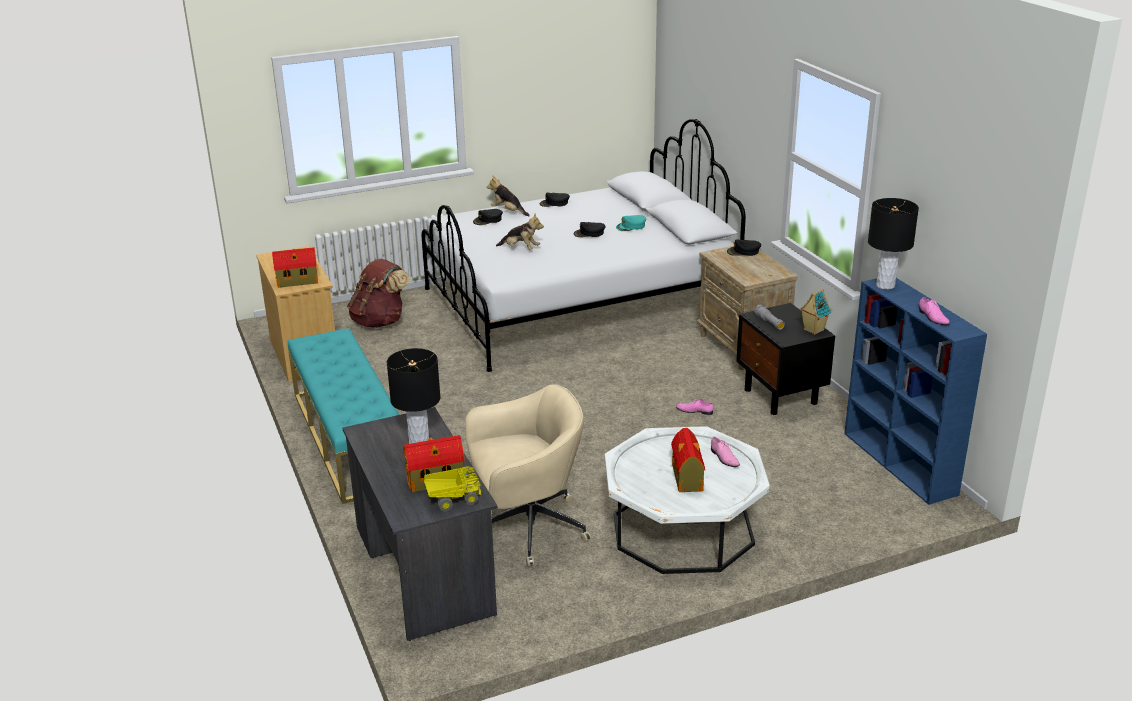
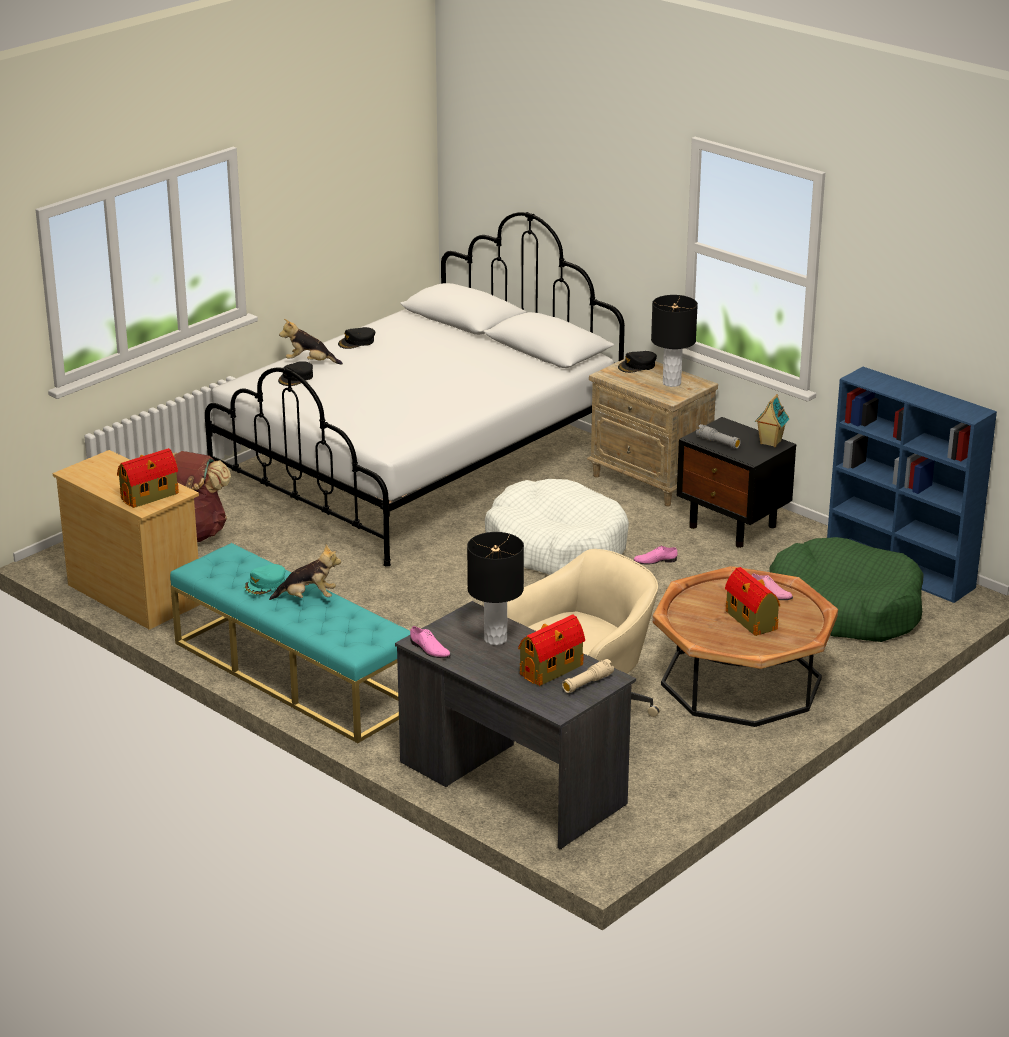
camera: 25 degrees left, 0 degrees up
toy truck [424,466,482,511] -> beige flashlight [562,659,614,693]
plush toy [496,214,544,250] -> plush toy moved to [269,544,341,600]
black cap [573,222,606,237] -> none
white coffee table [605,426,770,574] -> brown coffee table [652,566,838,727]
turquoise cap [616,215,646,231] -> turquoise cap moved to [244,564,285,595]
black table lamp [868,198,919,290] -> black table lamp moved to [651,295,698,387]
pink shoe [919,297,950,325] -> pink shoe moved to [410,626,451,658]
none -> white dog bed [485,479,629,575]
none -> green dog bed [769,537,924,642]

